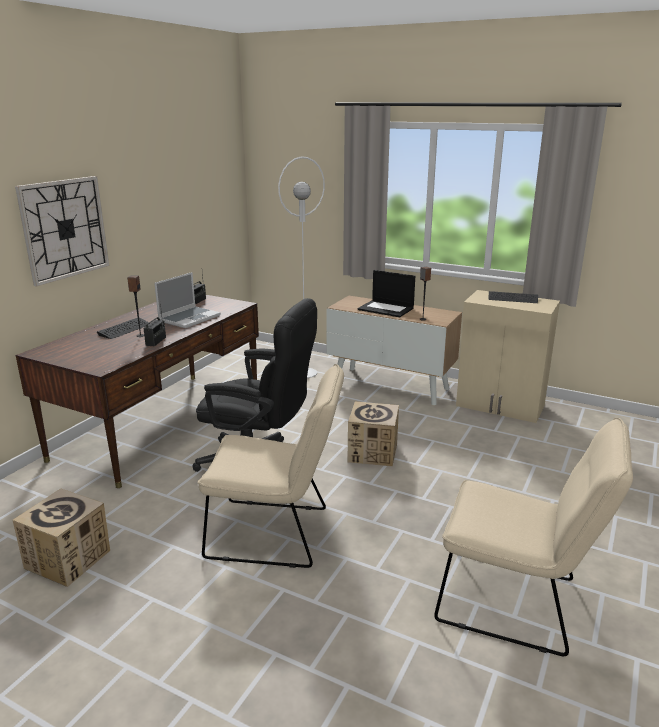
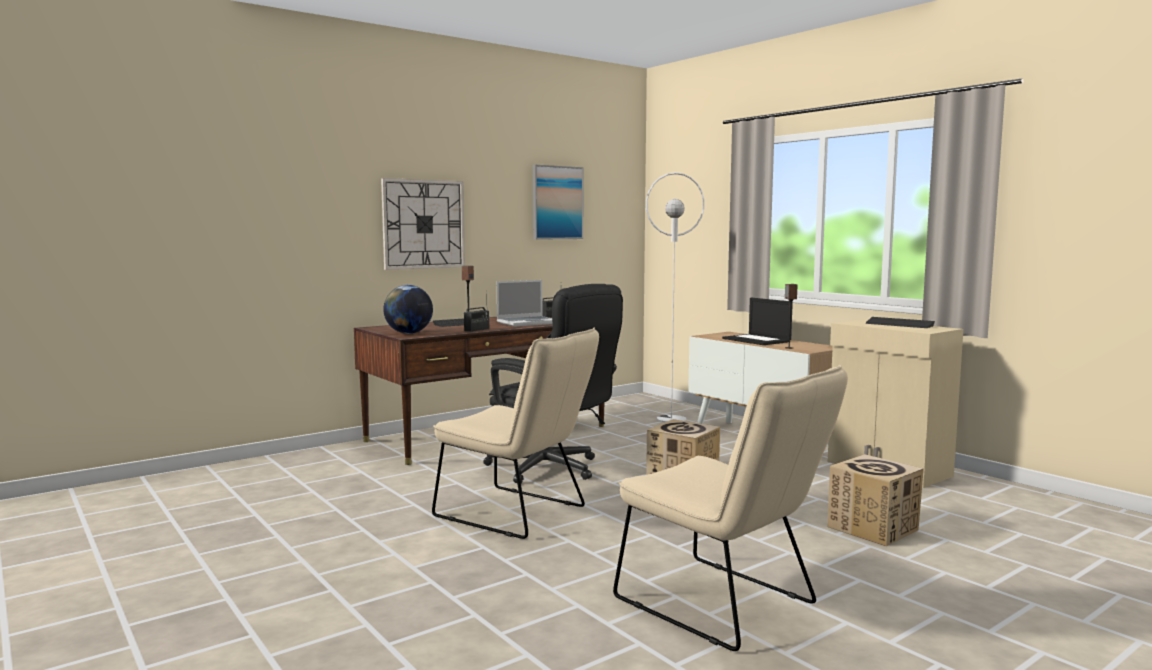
camera: 25 degrees right, 15 degrees down
cardboard box [13,489,110,587] -> cardboard box moved to [827,454,924,546]
none -> globe [383,285,433,334]
none -> picture [533,165,583,240]

